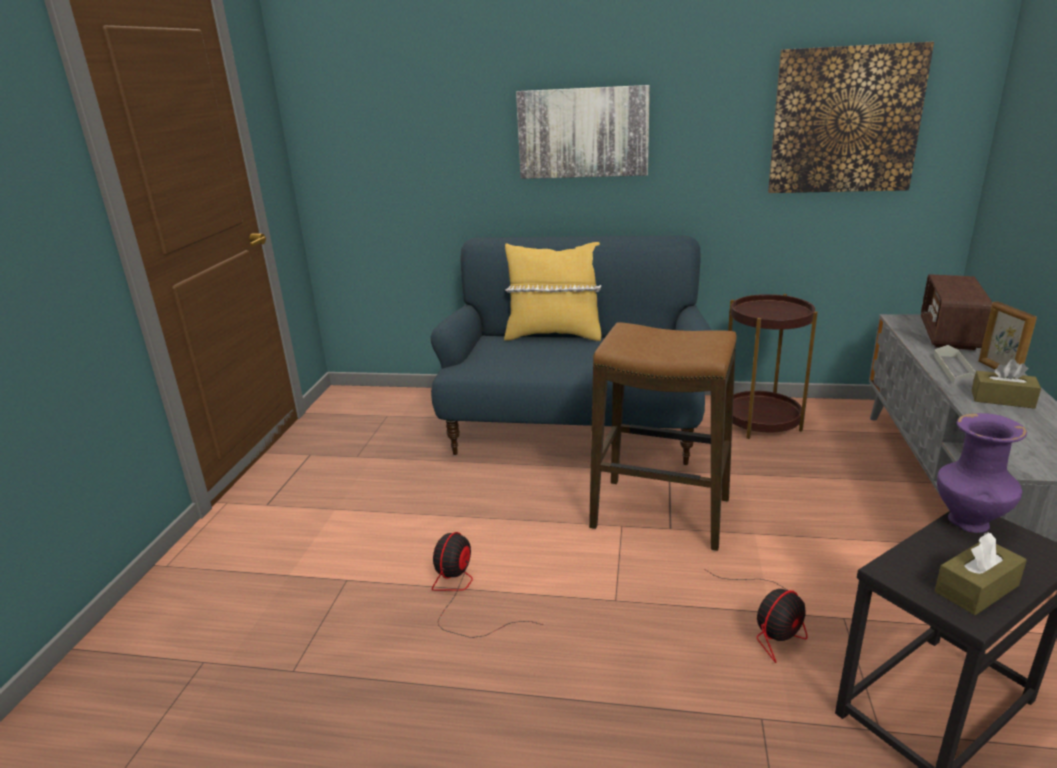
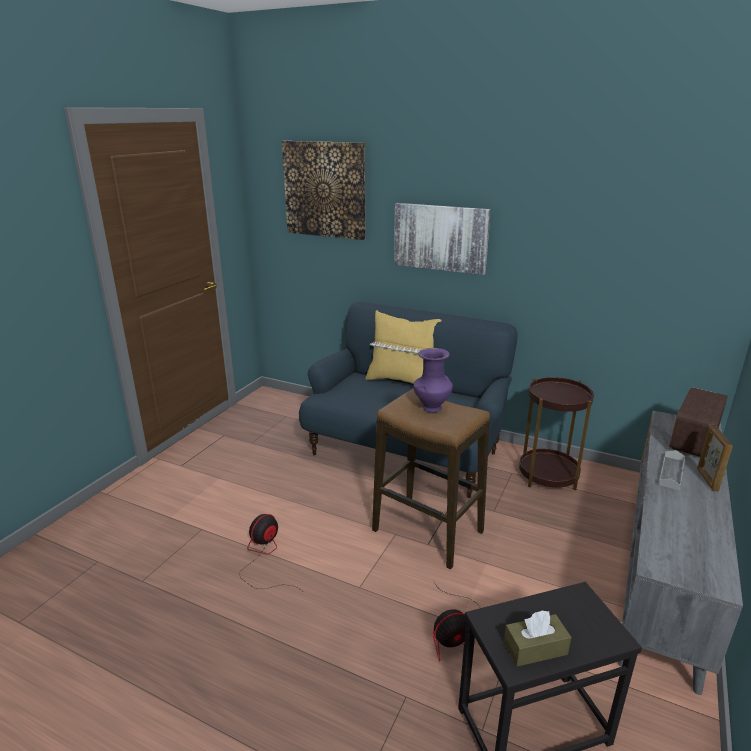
camera: 15 degrees right, 0 degrees up
picture [768,42,934,193] -> picture moved to [282,141,366,240]
purple vase [937,413,1027,533] -> purple vase moved to [413,348,453,412]
brown tissue box [972,359,1041,409] -> none

